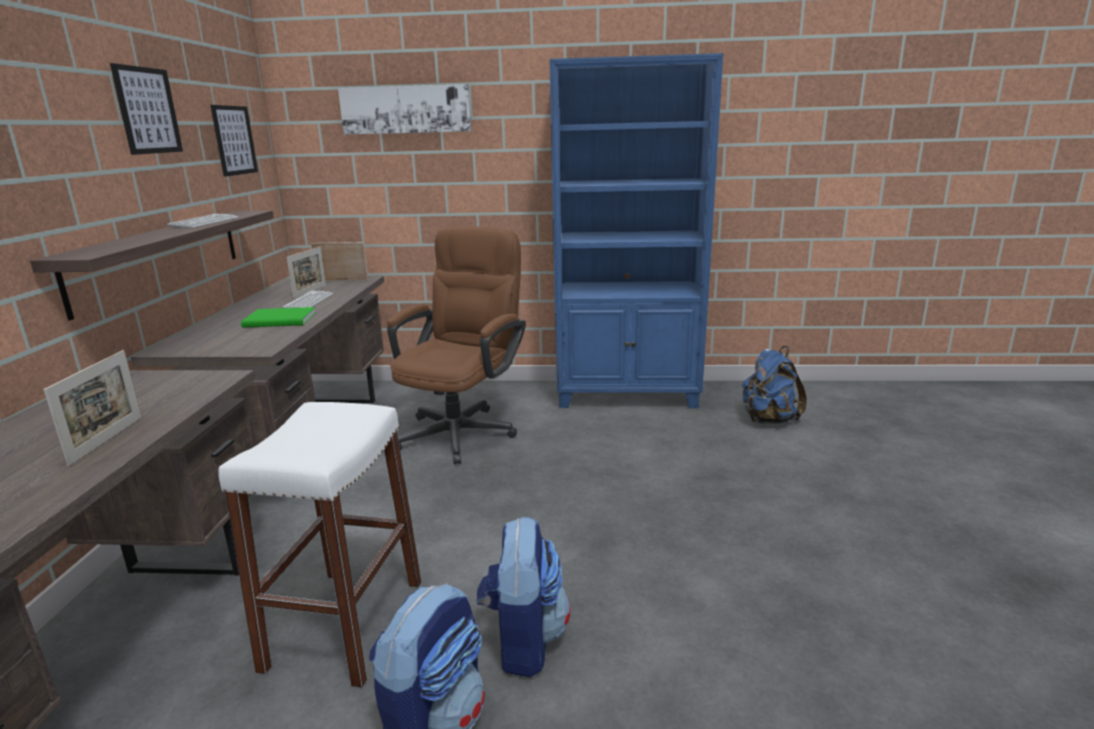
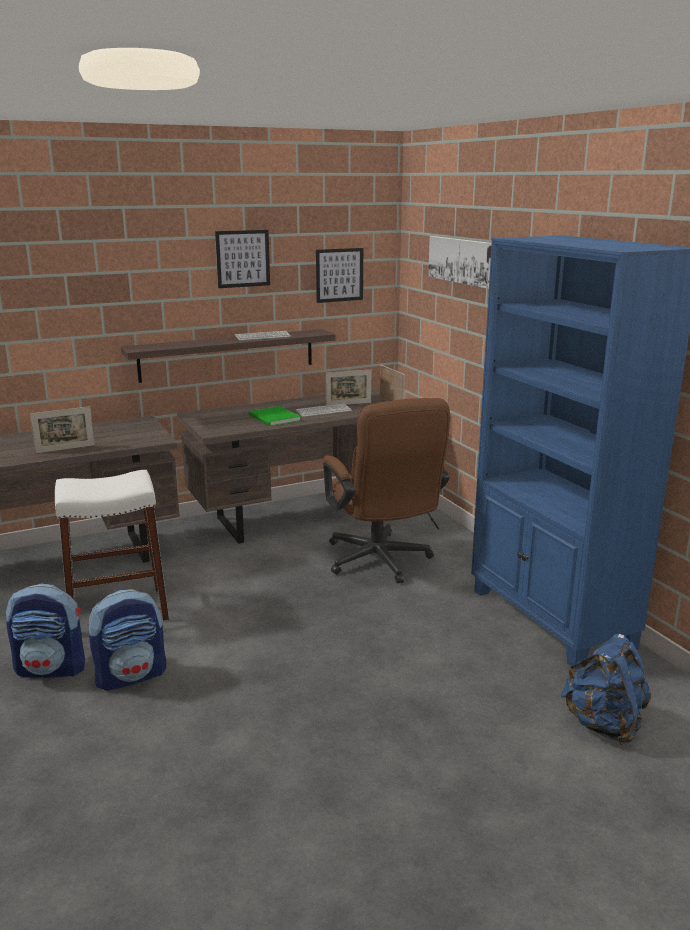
camera: 60 degrees right, 0 degrees up
brown office chair [387,226,526,464] -> brown office chair turned 75 degrees clockwise [323,398,450,584]

